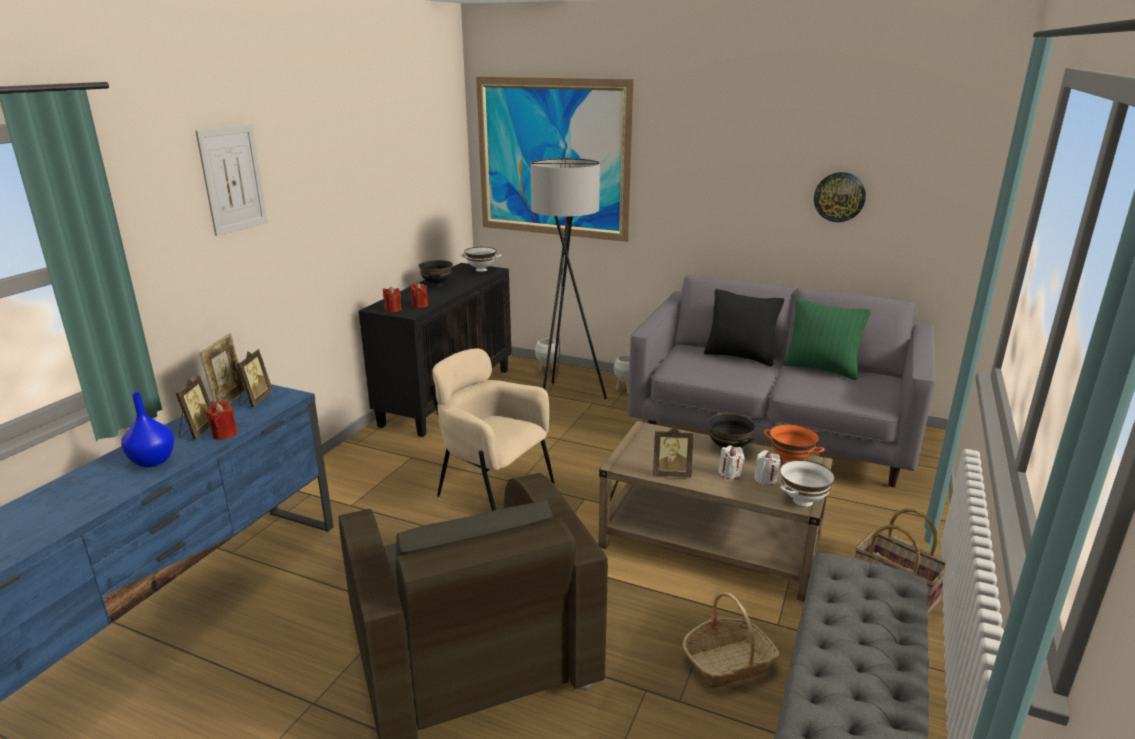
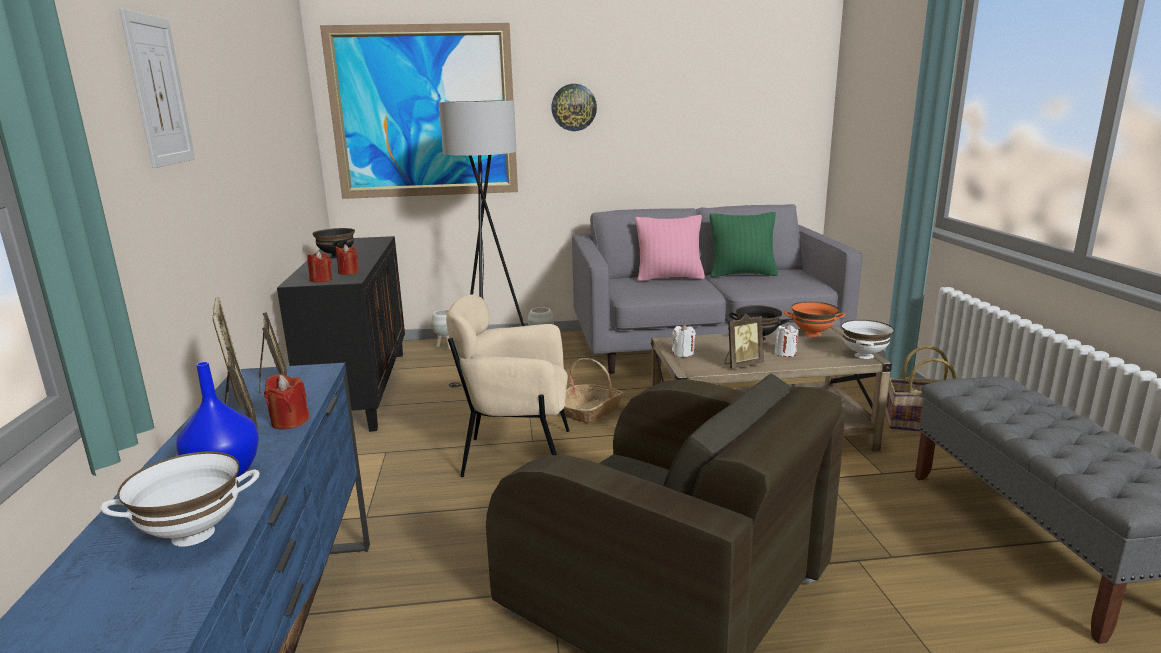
camera: 30 degrees left, 5 degrees down
white bowl [460,247,501,272] -> white bowl moved to [100,452,260,547]
basket [683,592,780,688] -> basket moved to [563,358,623,424]
black pillow [704,289,784,366] -> pink pillow [635,215,705,281]
white candle [754,450,780,485] -> white candle moved to [672,324,696,357]
wall clock [814,172,866,222] -> wall clock moved to [551,84,597,131]

